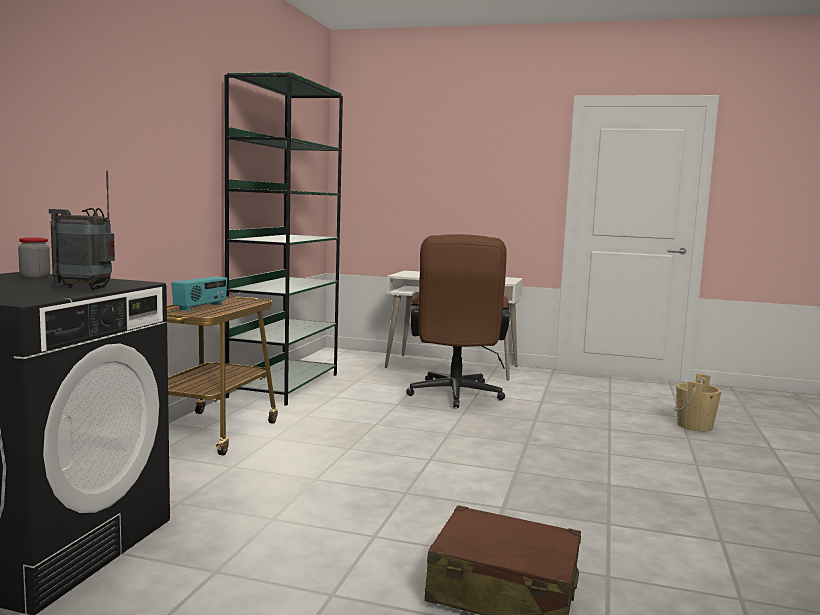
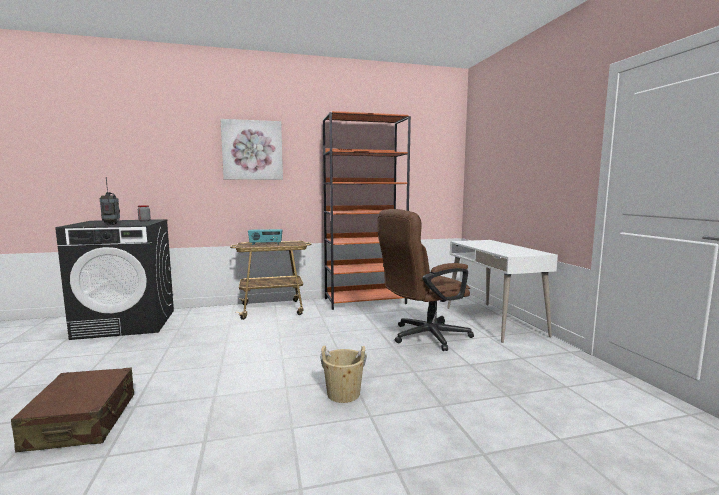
camera: 60 degrees right, 0 degrees up
green bookcase [225,72,343,406] -> orange bookcase [323,111,411,310]
beige bucket [674,374,722,431] -> beige bucket moved to [320,346,367,403]
none -> picture [220,119,283,180]

